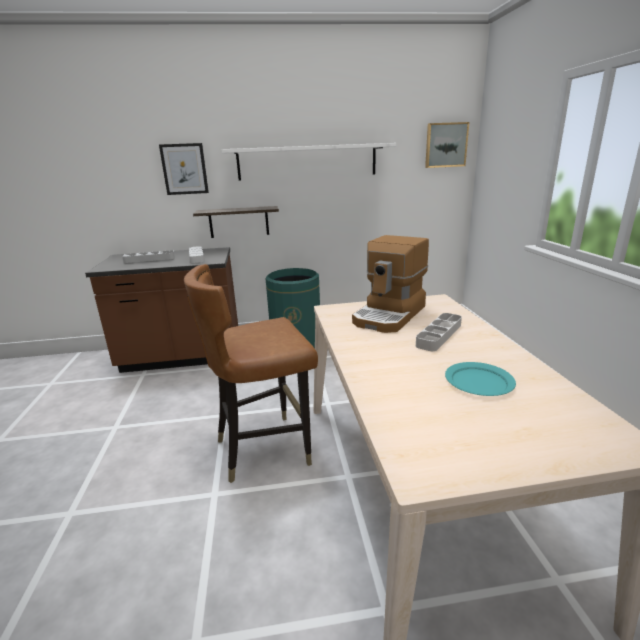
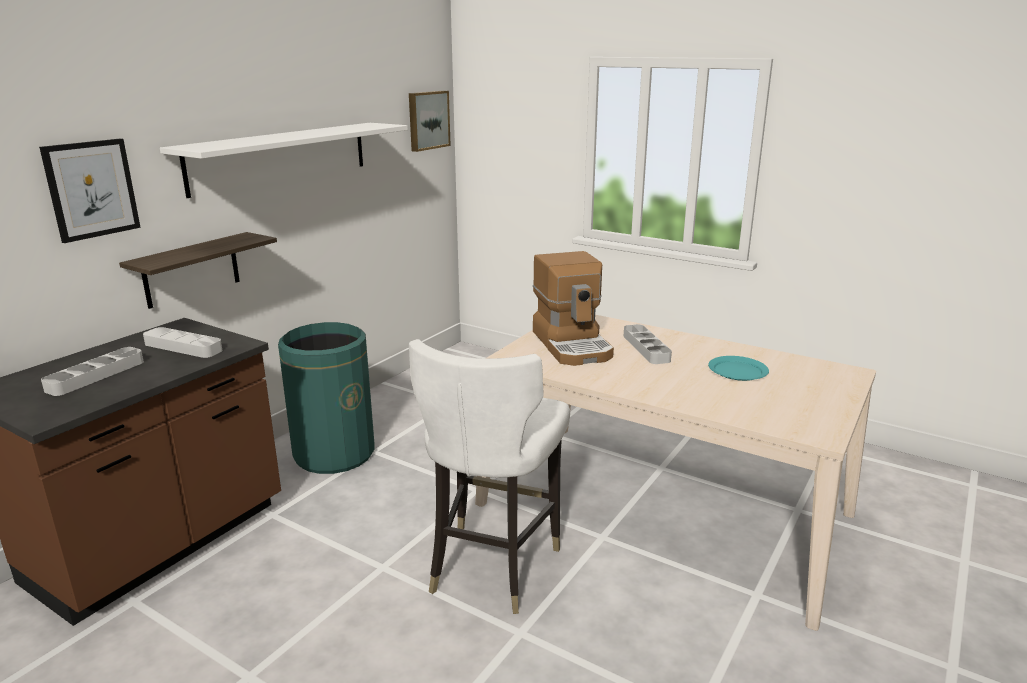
camera: 50 degrees left, 0 degrees up
brown chair [184,264,318,483] -> white chair [409,339,570,614]

